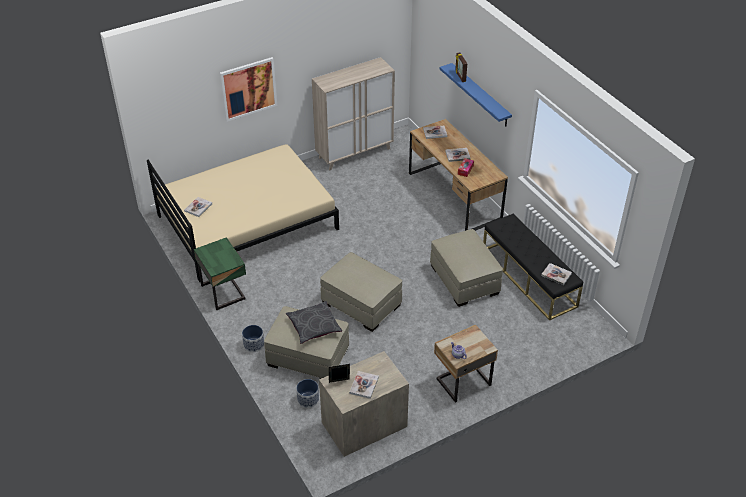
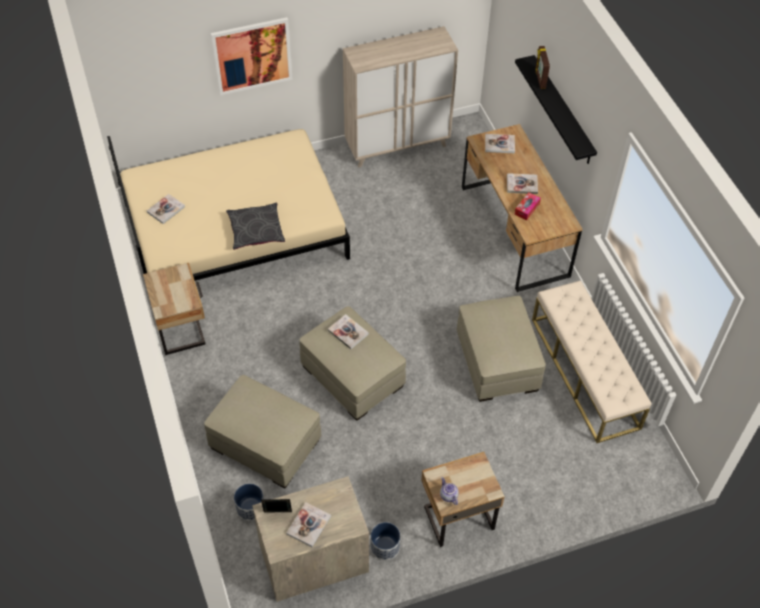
camera: 10 degrees right, 10 degrees up
green nightstand [194,237,246,310] -> beige nightstand [143,263,205,355]
planter [242,325,264,352] -> planter moved to [371,522,400,560]
grey pillow [286,301,342,344] -> grey pillow moved to [226,203,285,250]
blue shelf [440,63,512,126] -> black shelf [515,55,597,164]
black bench [483,214,583,321] -> beige bench [532,280,652,443]
book [541,263,572,285] -> book moved to [328,314,369,349]

